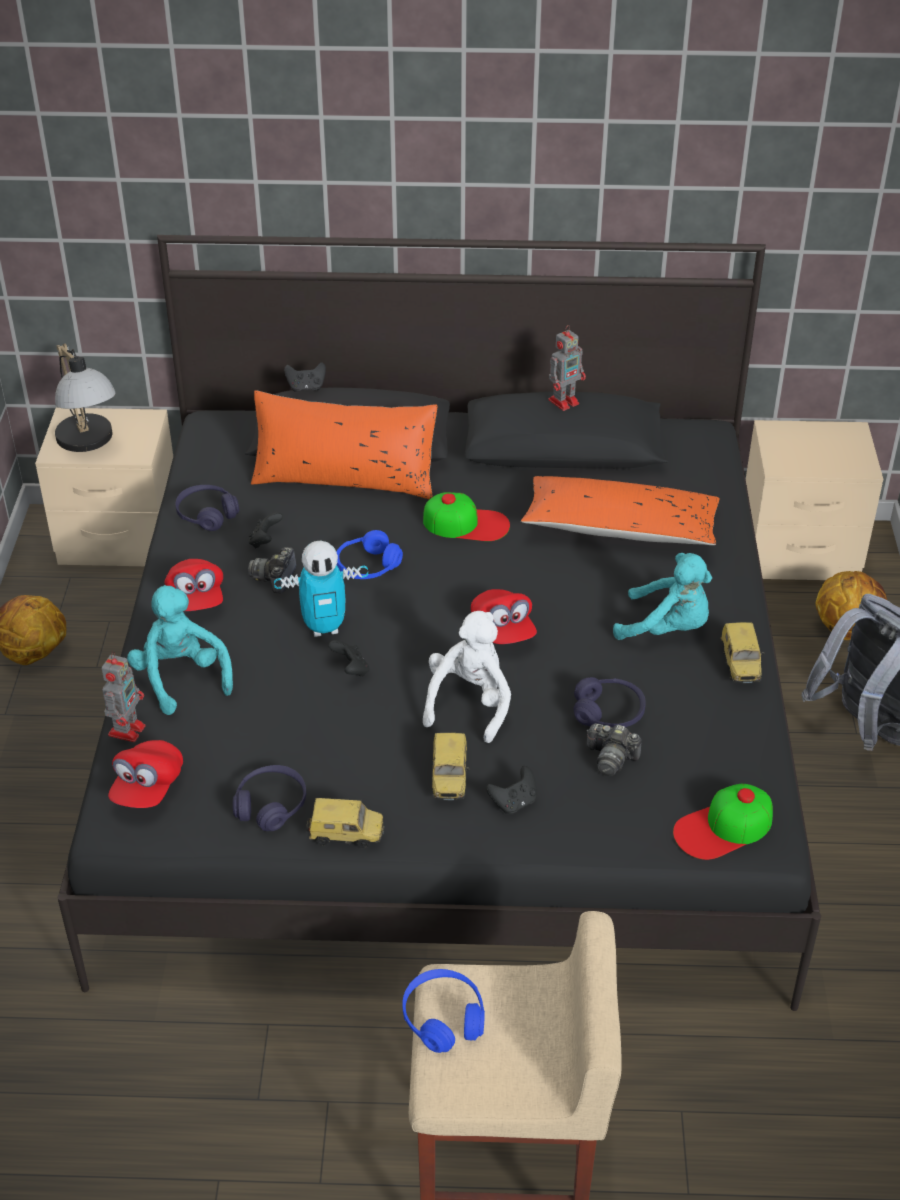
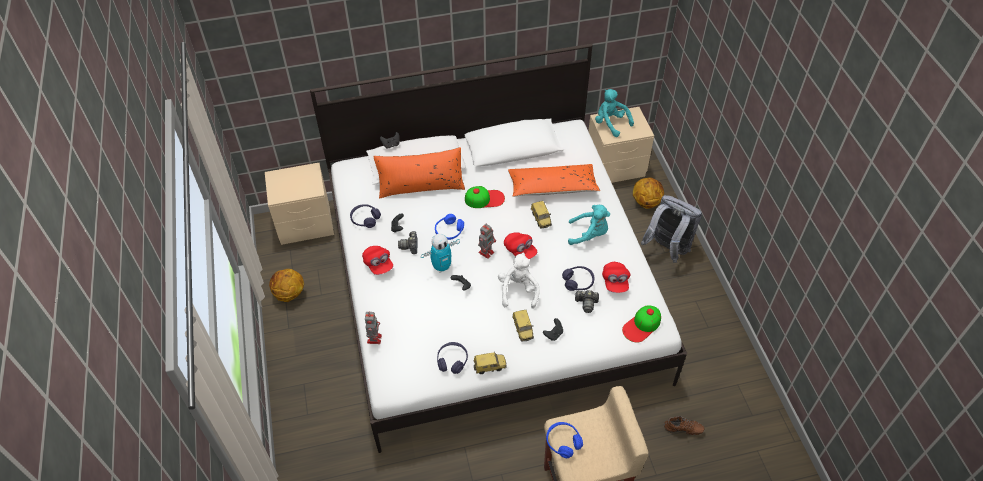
camera: 15 degrees left, 10 degrees up
table lamp [55,343,116,452] -> none
black bed [57,235,821,1011] -> white bed [310,44,687,453]
red cap [108,740,183,808] -> red cap moved to [602,262,630,293]
turquoise plush toy [127,585,233,715] -> turquoise plush toy moved to [595,89,634,137]
toy robot [548,325,586,411] -> toy robot moved to [478,224,496,259]
toy car [720,622,764,683] -> toy car moved to [531,201,552,228]
none -> brown shoe [664,416,704,435]

